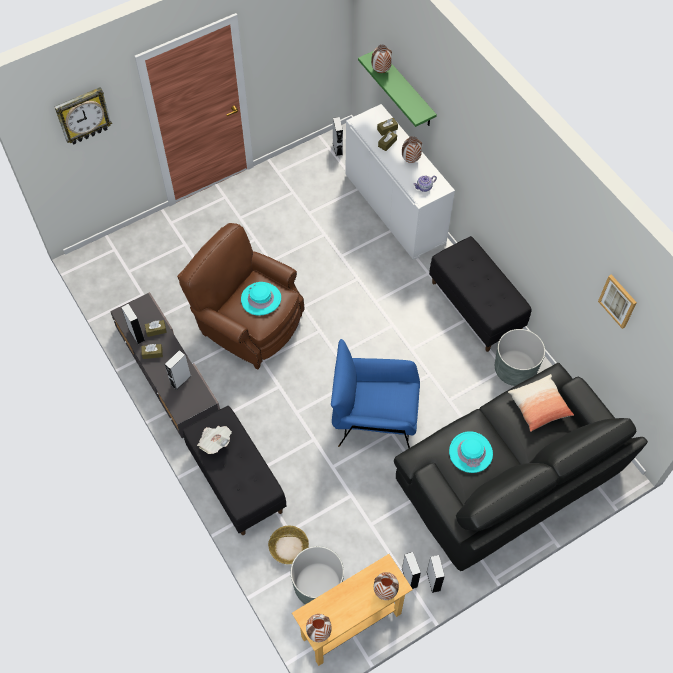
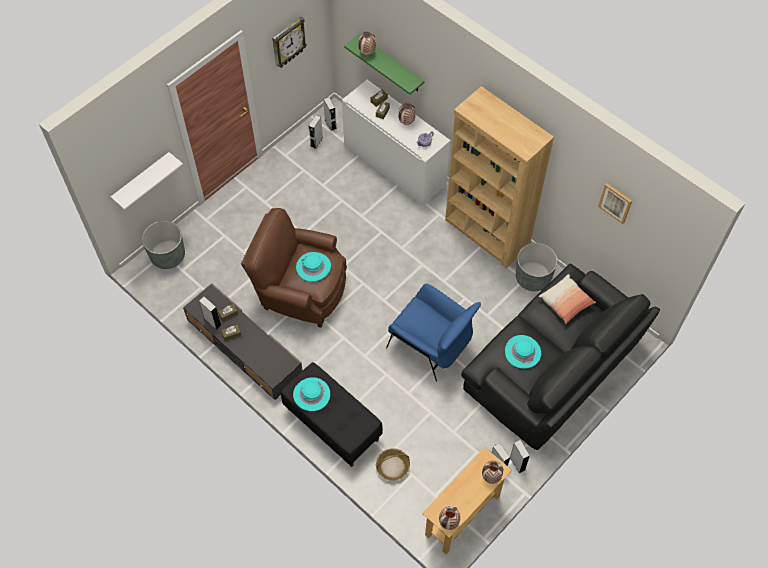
camera: 15 degrees left, 0 degrees up
wall clock [55,87,112,145] -> wall clock moved to [272,17,307,68]
grey speaker [165,350,191,390] -> grey speaker moved to [309,115,323,149]
newspaper [197,426,232,454] -> turquoise hat [293,377,330,411]
grey planter [291,546,344,604] -> grey planter moved to [142,221,185,269]
blue armchair [331,339,420,448] -> blue armchair turned 135 degrees counterclockwise [386,283,481,382]
black bench [429,236,532,352] -> brown bookcase [445,86,554,269]
none -> white shelf [111,152,183,210]

